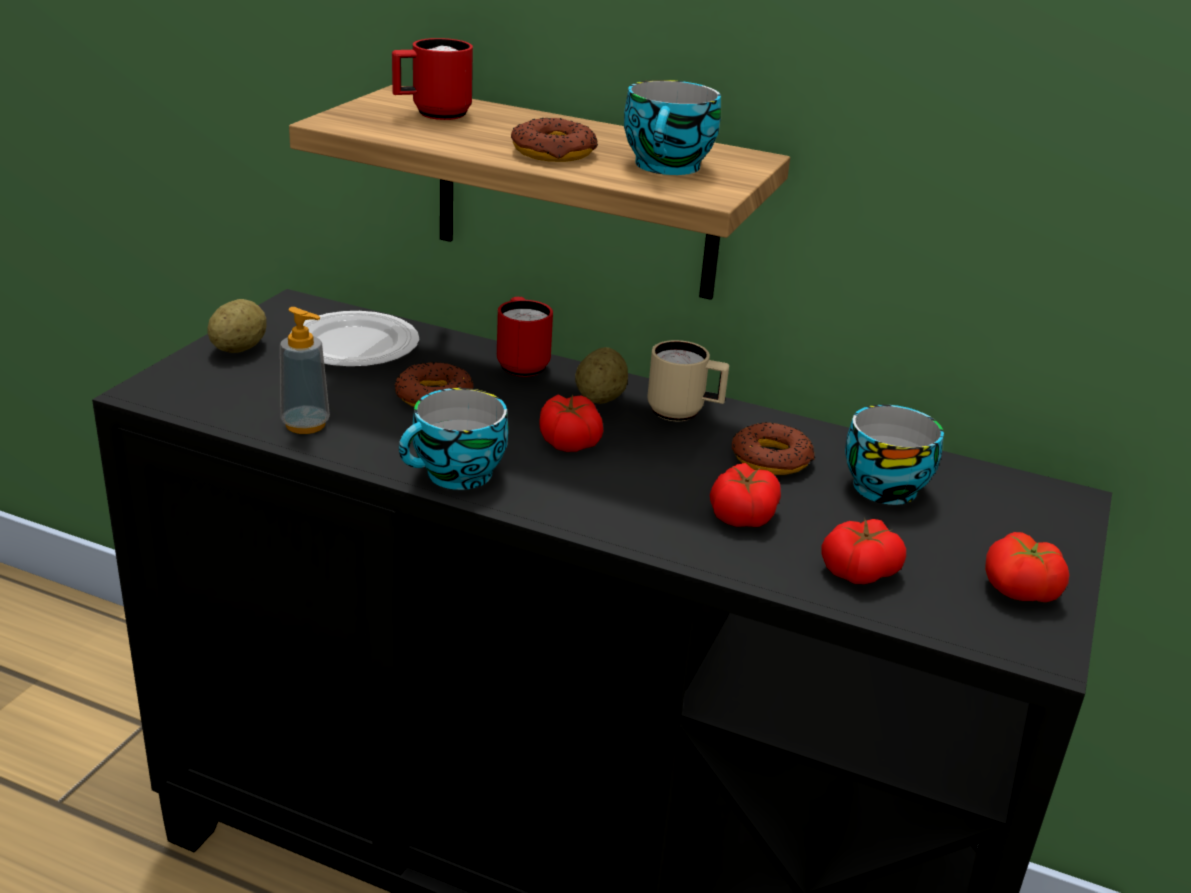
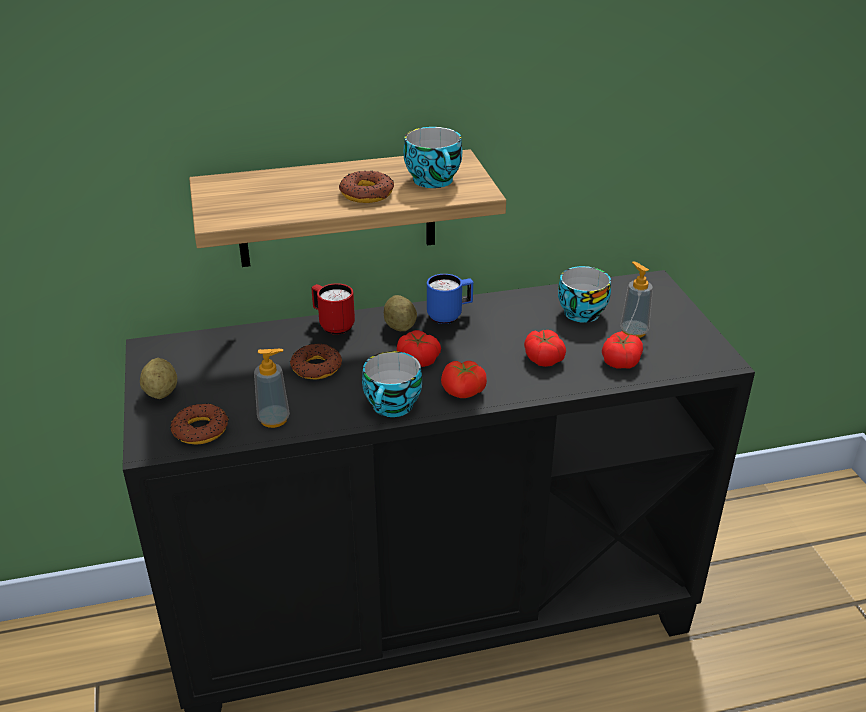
camera: 35 degrees left, 5 degrees up
plate [290,311,419,368] -> none
red mug [392,38,473,120] -> none
beige mug [647,340,729,421] -> blue mug [427,274,473,324]
donut [732,422,816,475] -> donut moved to [170,403,229,444]
tomato [985,532,1069,602] -> tomato moved to [441,361,487,398]
none -> soap dispenser [620,261,653,338]

